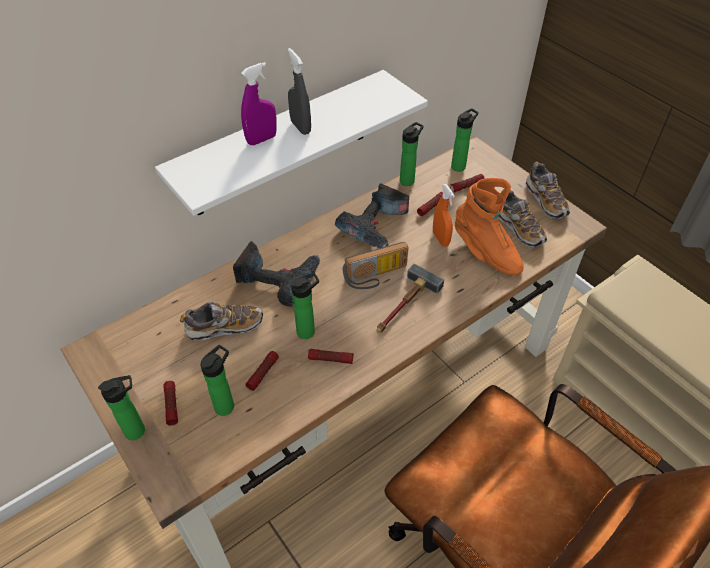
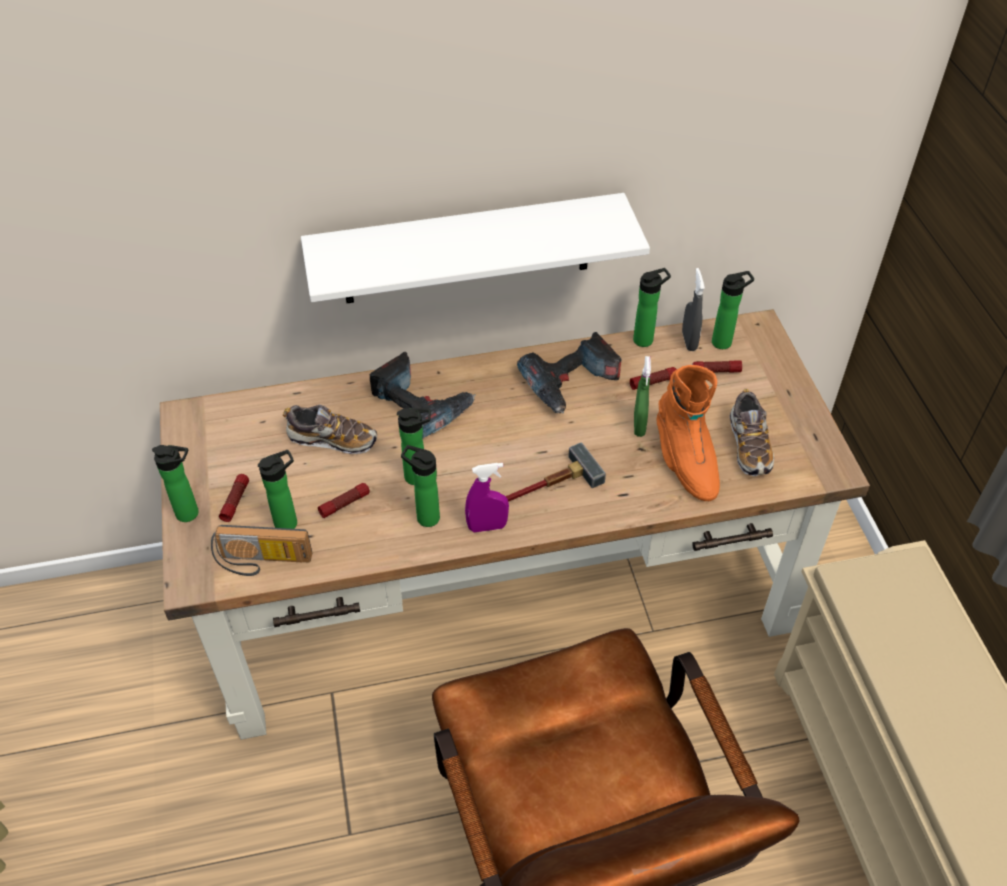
camera: 25 degrees right, 0 degrees up
purple spray bottle [241,62,277,145] -> purple spray bottle moved to [465,463,509,532]
grey spray bottle [288,48,311,135] -> grey spray bottle moved to [682,268,705,351]
flashlight [308,349,353,364] -> bottle [401,445,440,527]
radio [343,242,409,289] -> radio moved to [211,525,312,576]
orange spray bottle [433,184,455,247] -> green spray bottle [634,356,651,437]
shoe [526,162,570,219] -> none

